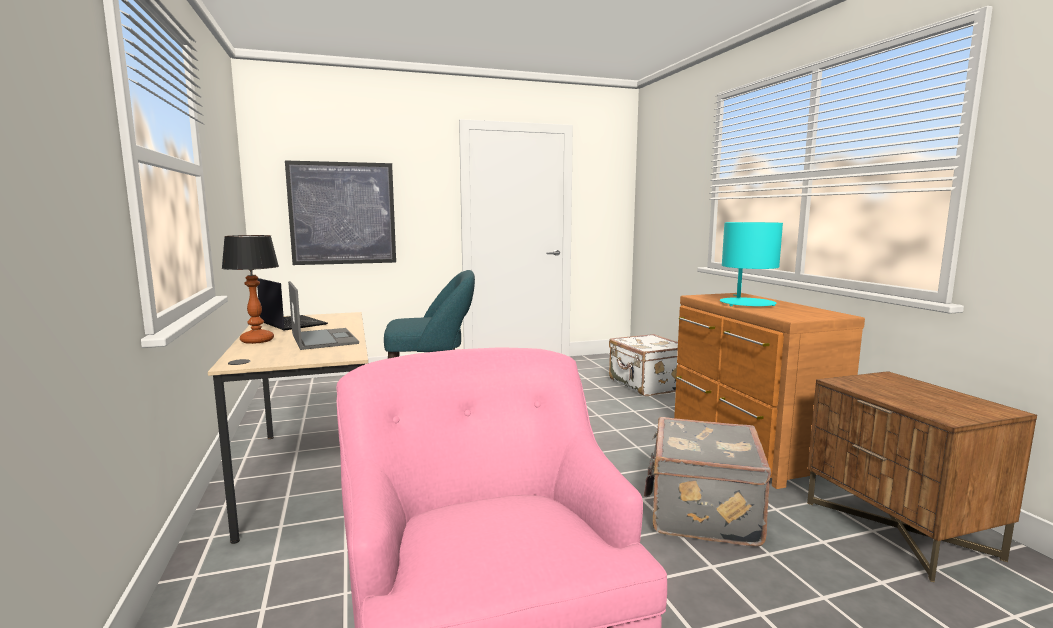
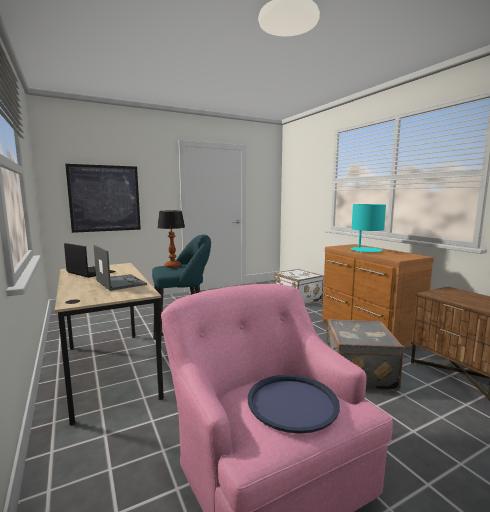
camera: 10 degrees left, 0 degrees up
table lamp [221,235,279,344] -> table lamp moved to [157,210,185,268]
none -> blue tray [248,375,340,434]

